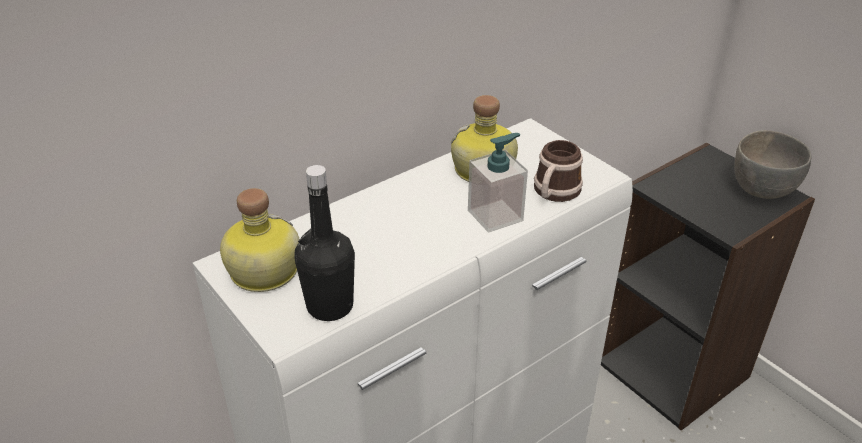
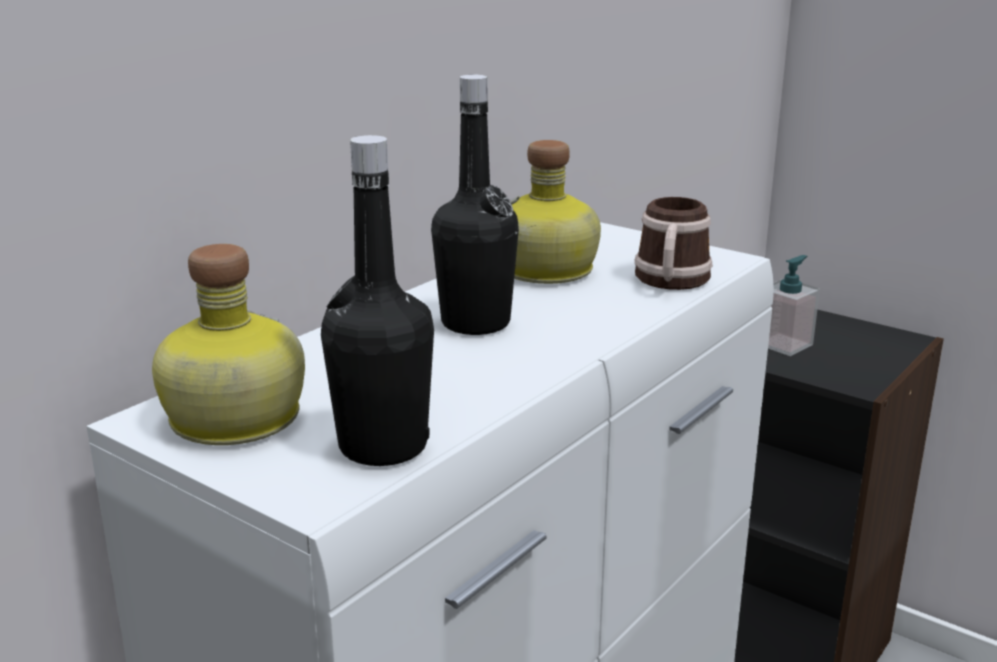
camera: 15 degrees left, 15 degrees down
soap dispenser [468,133,528,233] -> soap dispenser moved to [768,255,820,356]
grey bowl [734,130,811,199] -> none
none -> black bottle [431,75,519,335]

